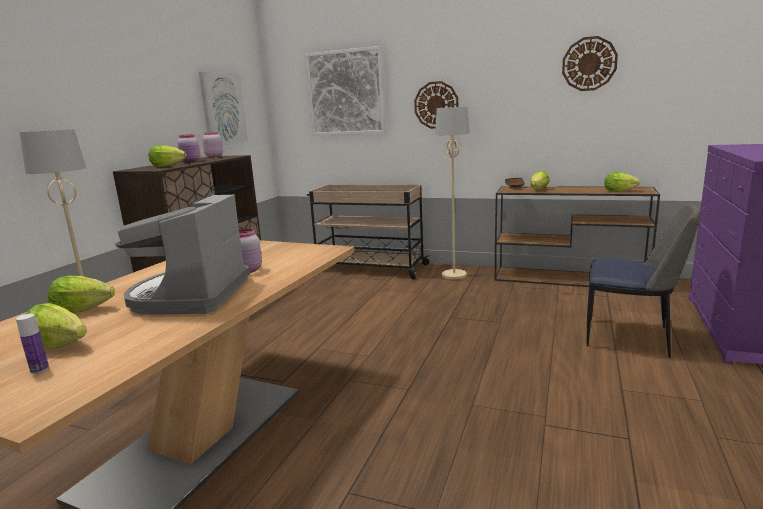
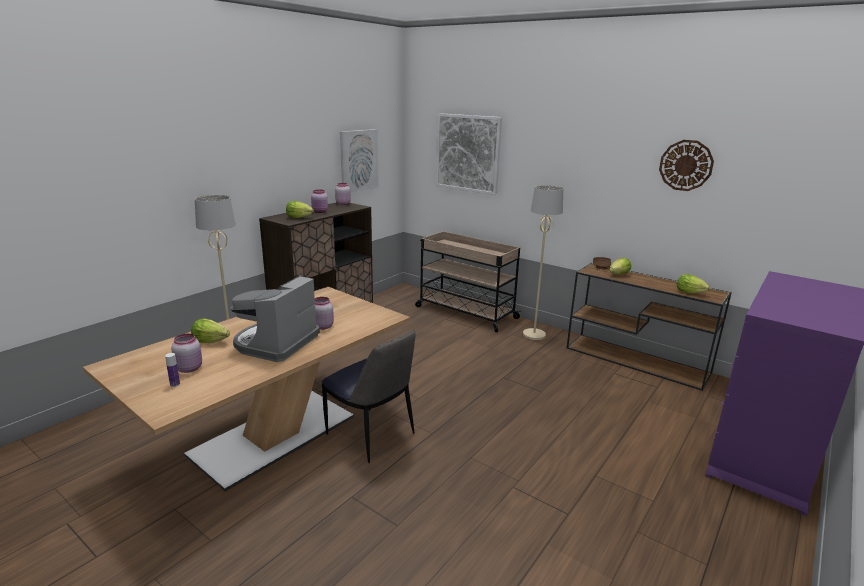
camera: 15 degrees right, 5 degrees up
lettuce [26,303,87,349] -> pink jar [171,334,202,373]
wall clock [414,81,458,129] -> none
chair [587,203,700,358] -> chair moved to [322,330,416,463]

